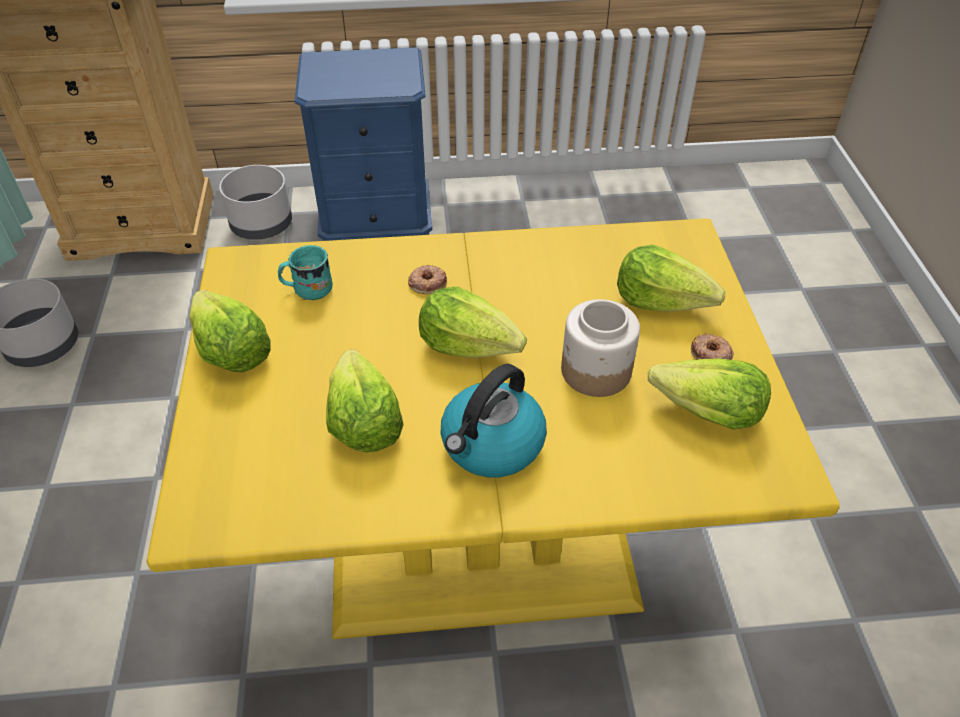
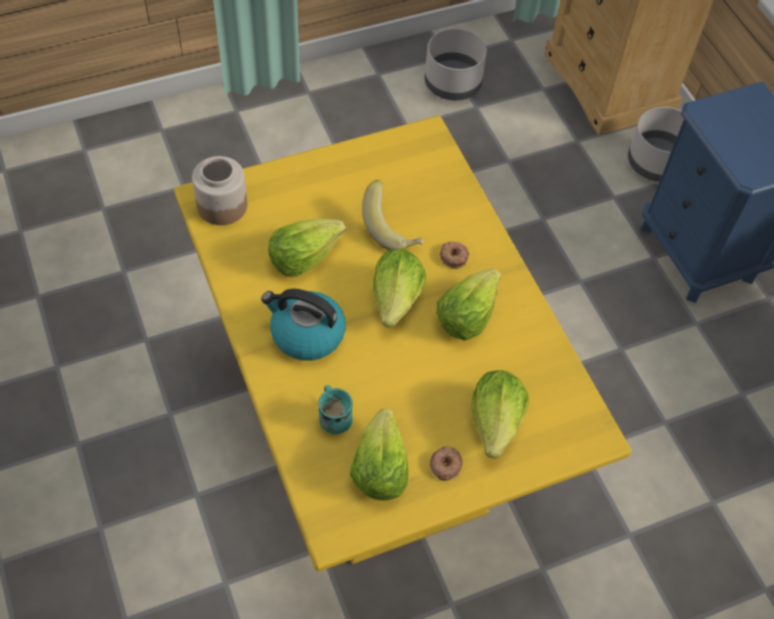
camera: 70 degrees right, 10 degrees up
lettuce [189,290,271,372] -> lettuce moved to [437,269,501,341]
turquoise mug [278,245,333,300] -> turquoise mug moved to [318,385,353,434]
jar [561,299,640,397] -> jar moved to [192,156,247,225]
none -> banana [362,180,423,250]

